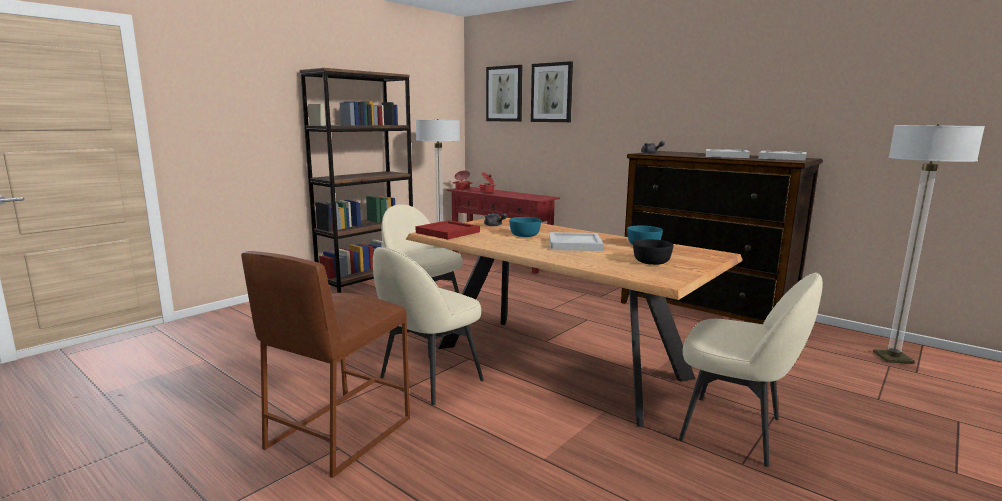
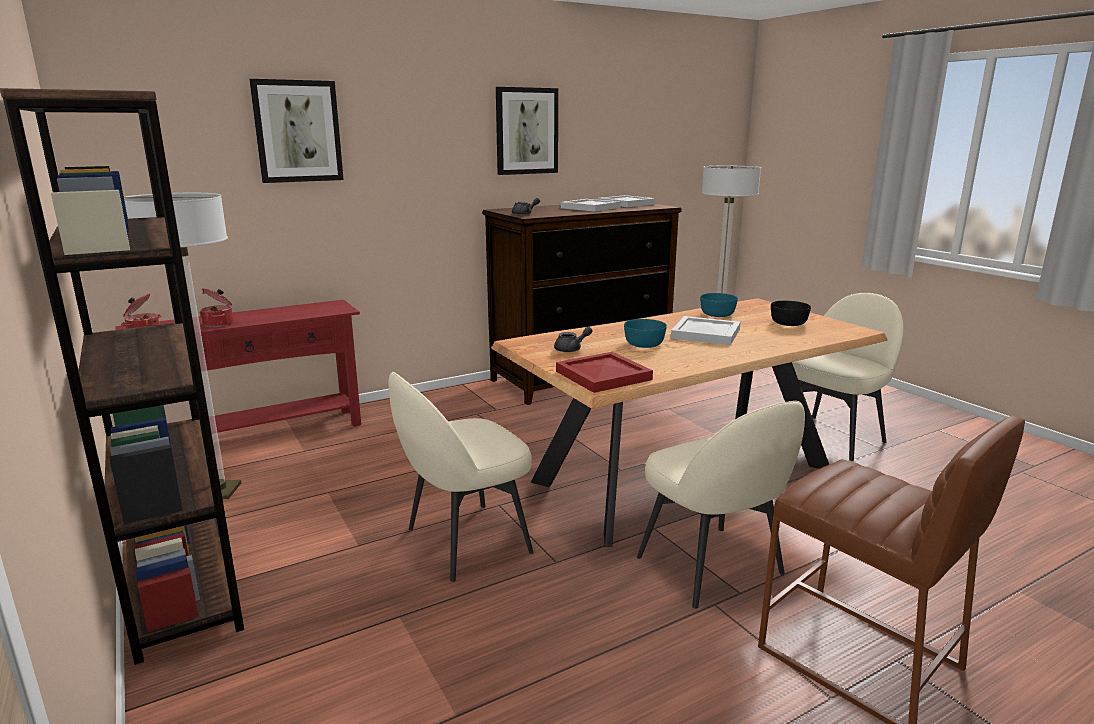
camera: 70 degrees left, 5 degrees up
picture [486,65,523,122] -> picture moved to [496,87,558,175]

